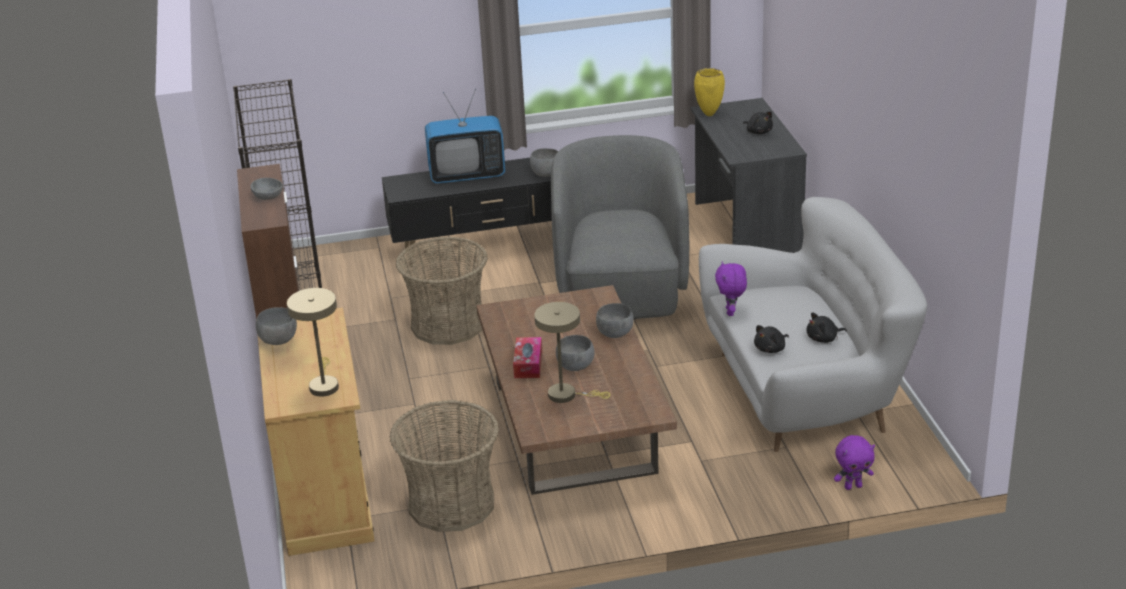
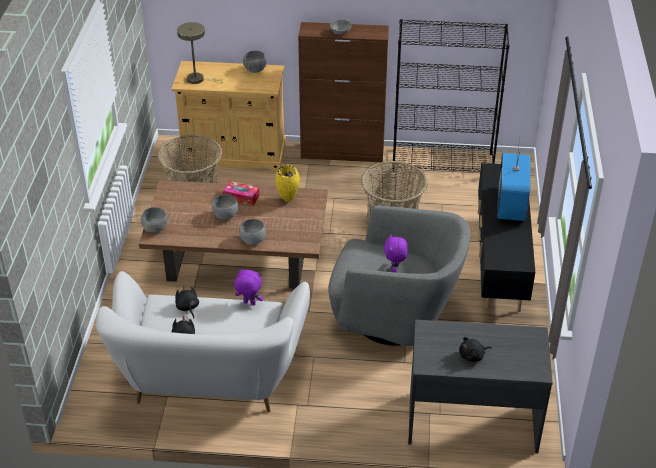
camera: 105 degrees right, 10 degrees up
grey bowl [530,148,558,177] -> grey bowl moved to [141,207,167,233]
beige table lamp [534,302,611,403] -> none
yellow vase [694,68,725,116] -> yellow vase moved to [275,165,300,202]
purple plush toy [834,435,875,490] -> purple plush toy moved to [384,234,407,273]

